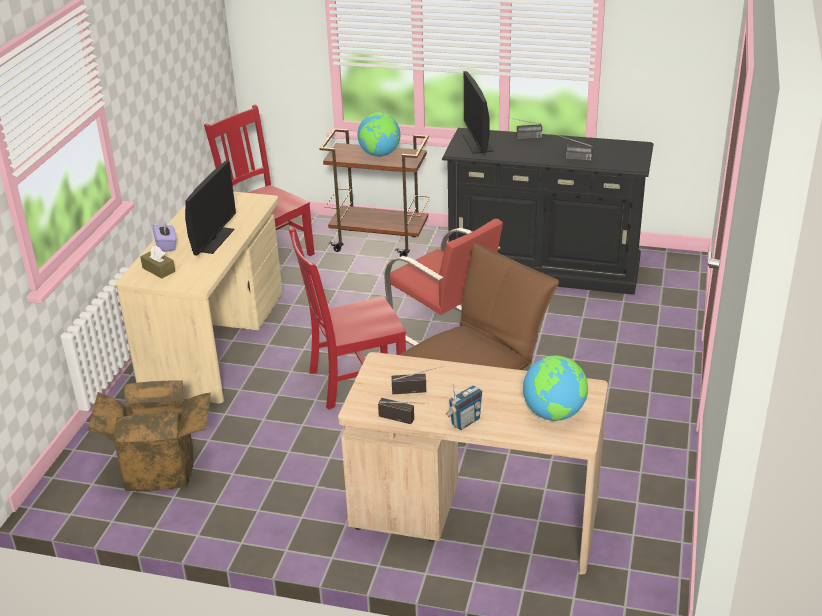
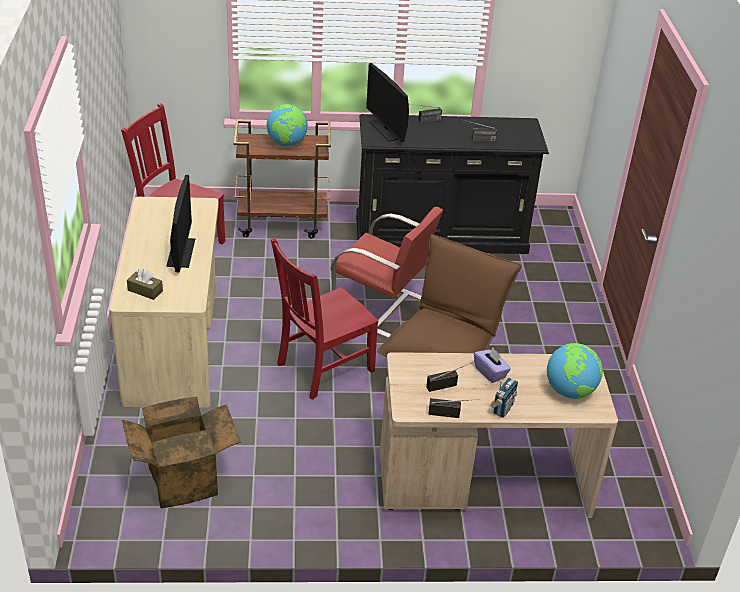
camera: 20 degrees left, 5 degrees up
purple tissue box [152,222,177,252] -> purple tissue box moved to [474,347,511,383]

